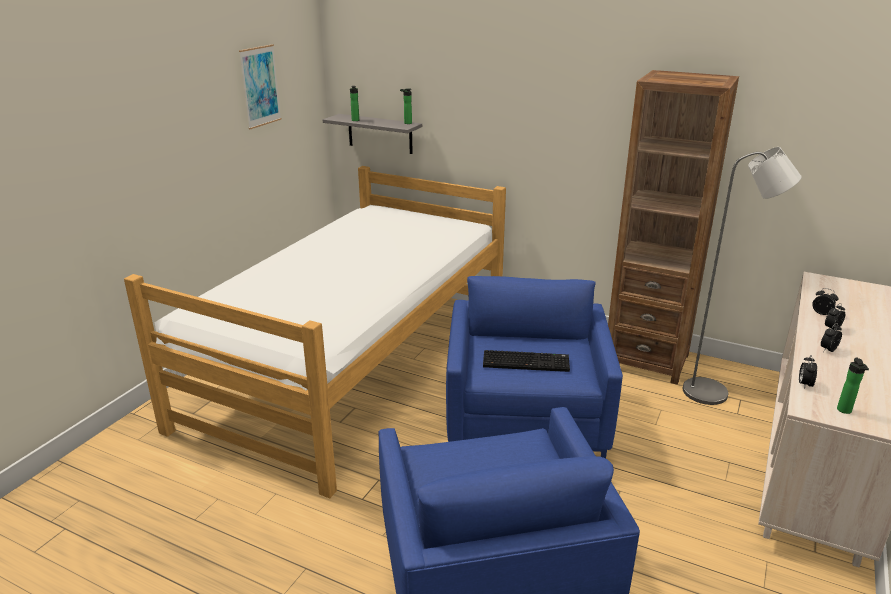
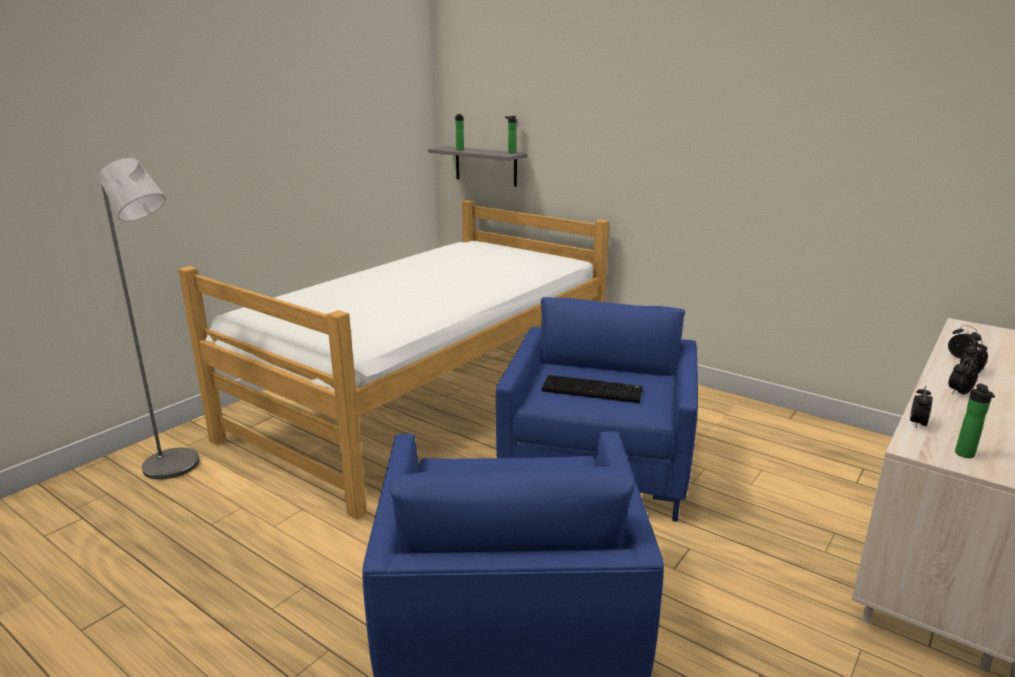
camera: 10 degrees right, 5 degrees down
picture [239,44,281,129] -> none
brown bookcase [608,70,739,385] -> none
grey floor lamp [683,147,802,405] -> grey floor lamp moved to [98,158,200,480]

